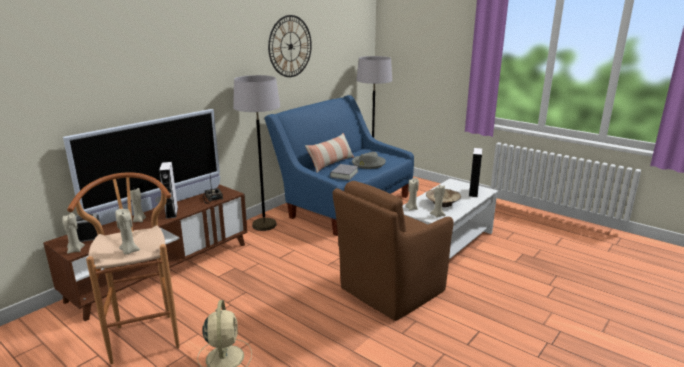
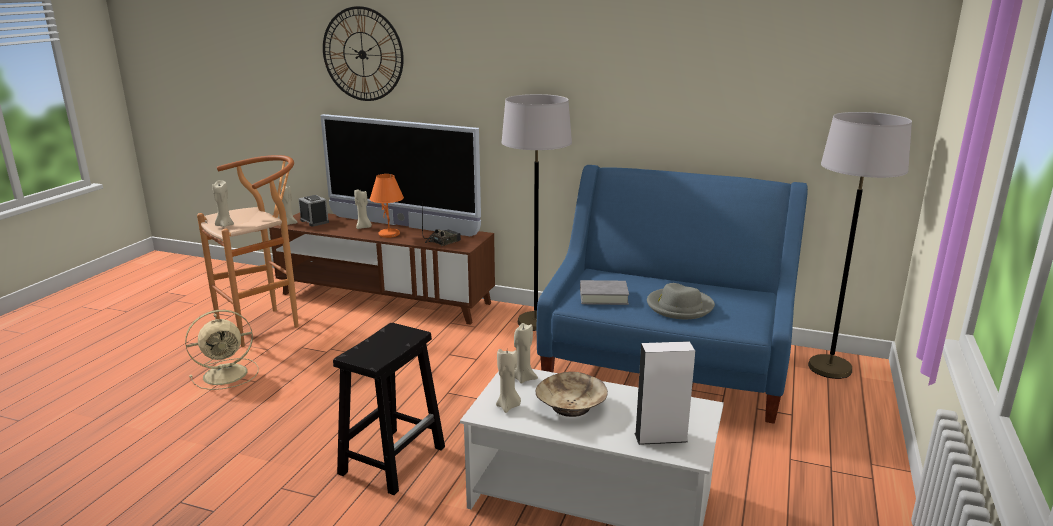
camera: 70 degrees right, 0 degrees up
white speaker [159,162,178,219] -> orange table lamp [370,174,404,238]
wall clock [268,15,312,77] -> wall clock moved to [323,6,404,101]
pillow [305,133,354,173] -> none
brown armchair [333,181,454,321] -> black stool [333,323,445,495]

